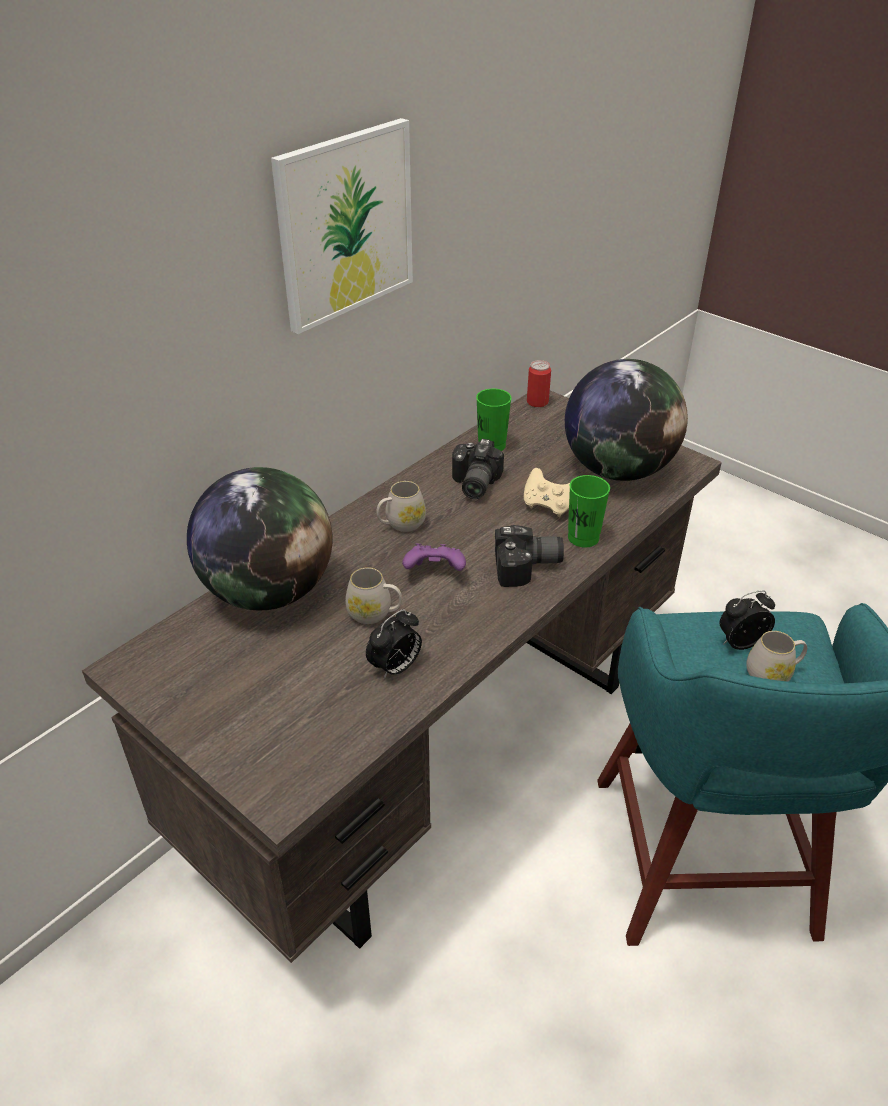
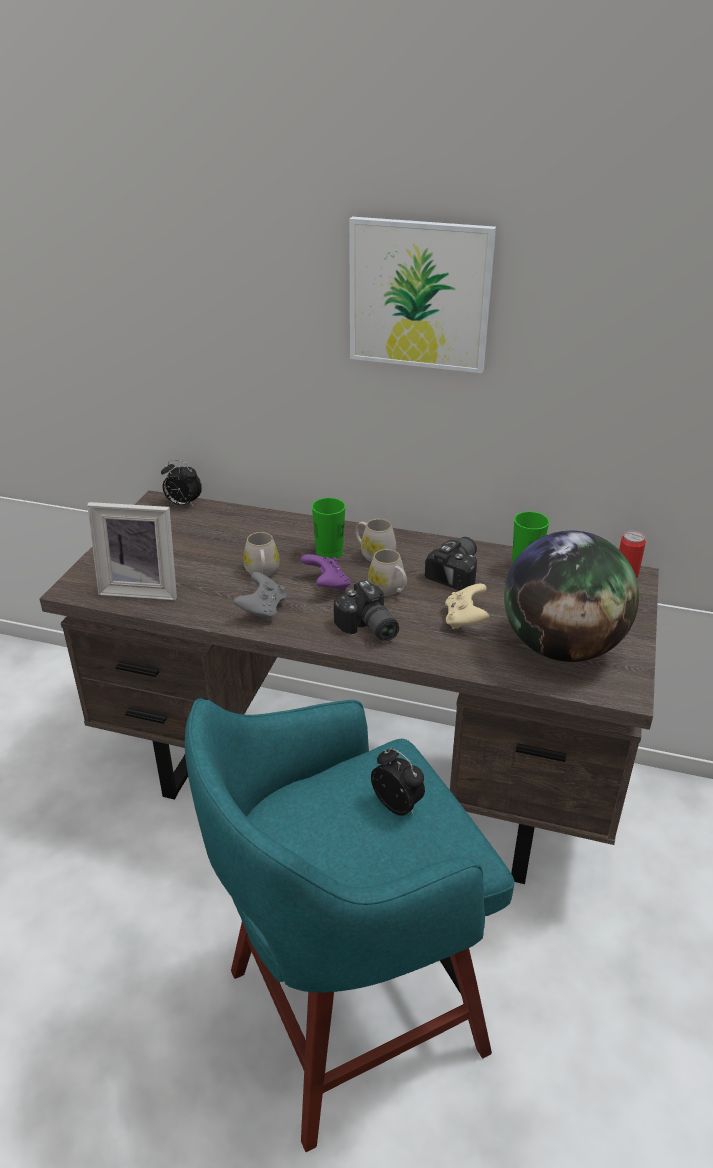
camera: 65 degrees right, 5 degrees down
globe [187,467,332,610] -> none
alarm clock [366,610,422,679] -> alarm clock moved to [161,460,202,507]
camera [452,439,504,499] -> camera turned 135 degrees clockwise [425,537,477,590]
green cup [568,475,610,548] -> green cup moved to [312,498,346,559]
white mug [746,631,807,682] -> white mug moved to [368,549,407,596]
none -> picture frame [87,502,177,600]
none -> grey game controller [233,572,286,621]

